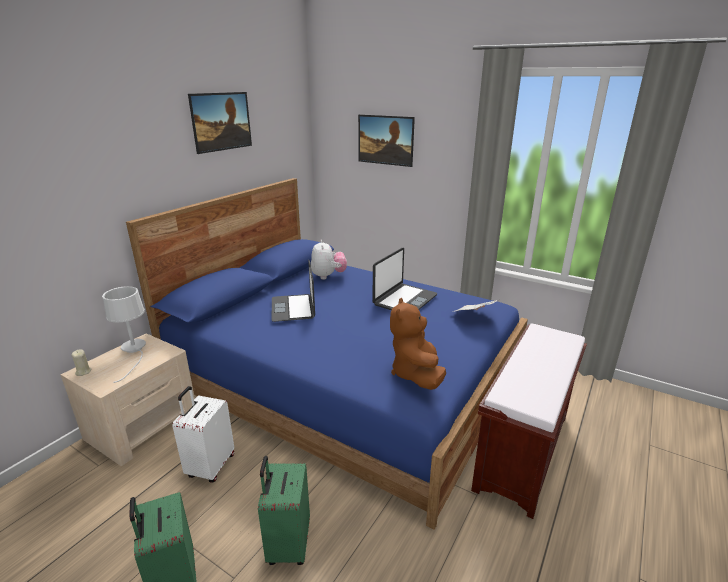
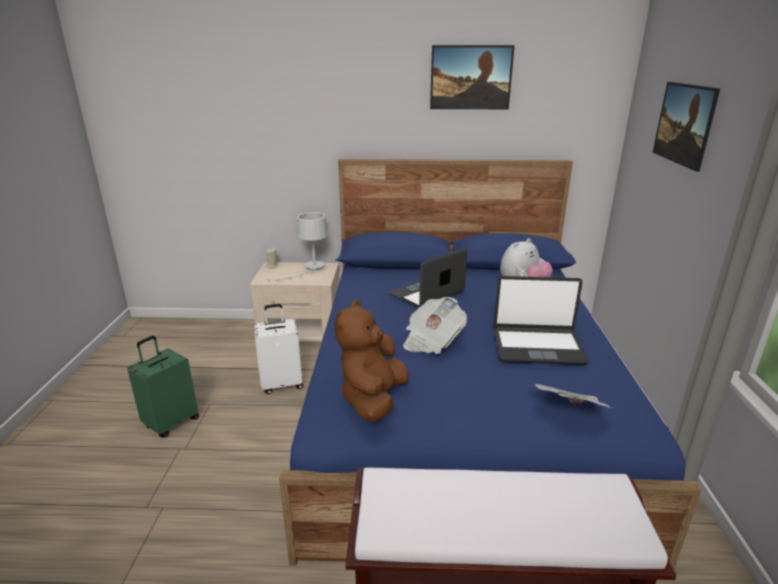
camera: 60 degrees right, 0 degrees up
green suitcase [258,456,310,565] -> none
brown plush toy [390,298,446,390] -> brown plush toy turned 45 degrees counterclockwise [334,300,409,422]
none -> newspaper [403,297,467,354]

